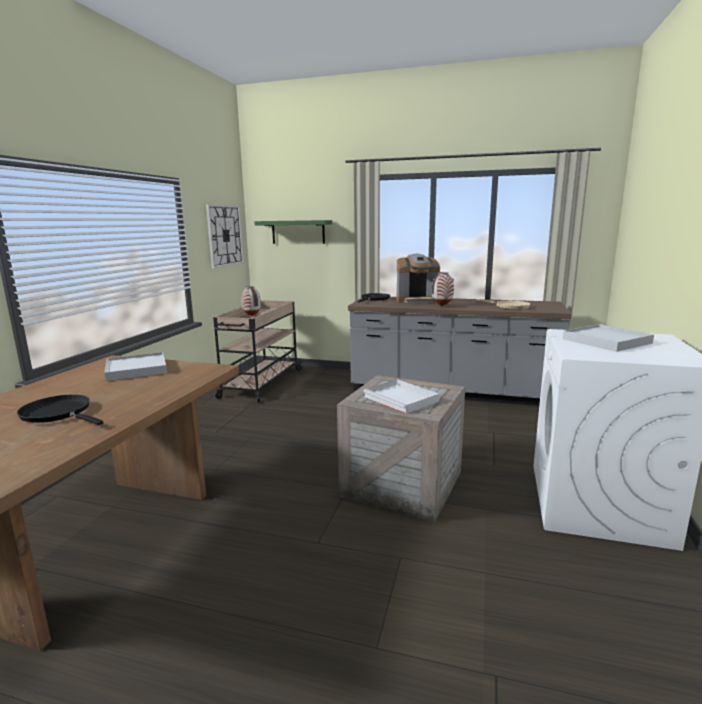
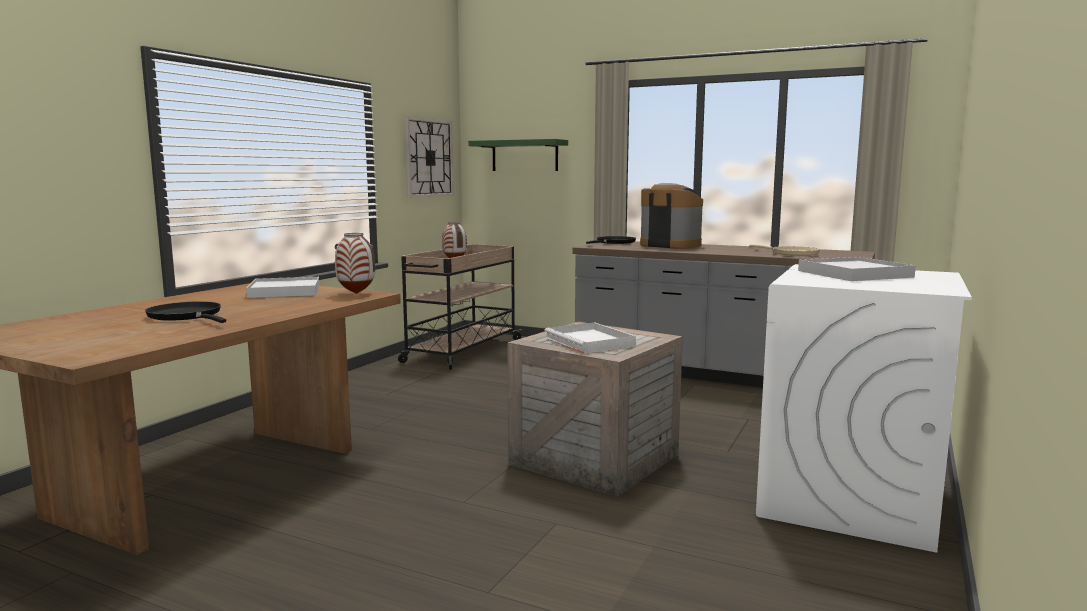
camera: 10 degrees right, 5 degrees down
coffee machine [396,254,440,303] -> coffee machine turned 150 degrees counterclockwise [640,183,703,249]
vase [432,272,454,306] -> vase moved to [335,233,375,294]

